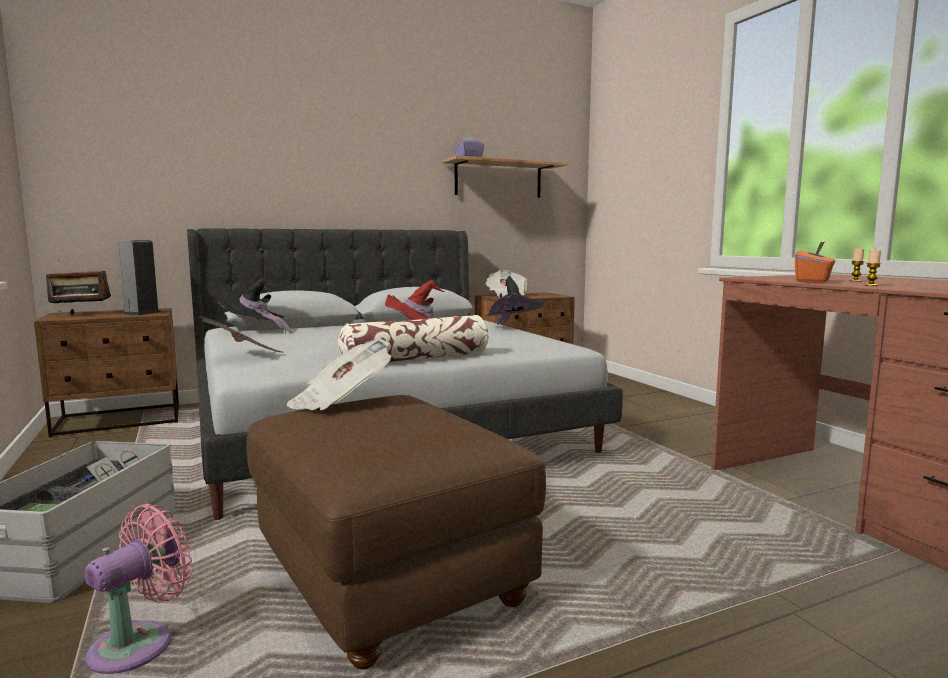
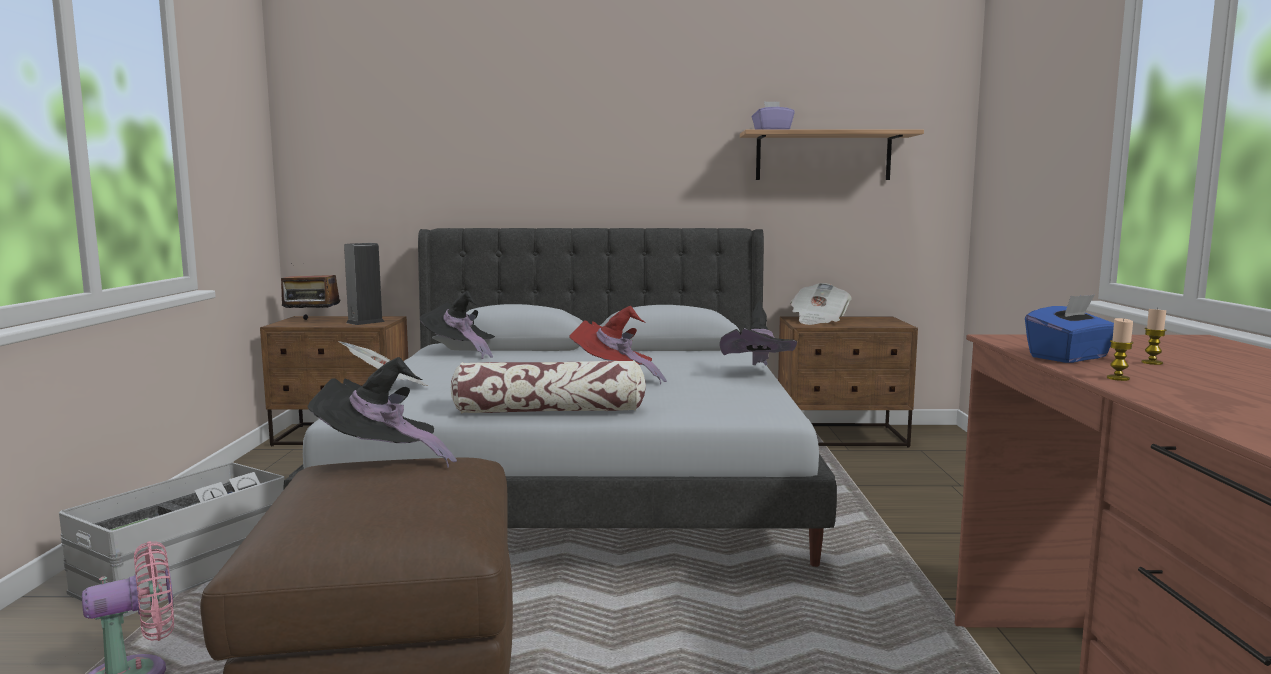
camera: 25 degrees right, 0 degrees up
newspaper [287,340,391,410] -> black hat [308,357,457,468]
orange tissue box [795,242,835,283] -> blue tissue box [1025,294,1114,363]

